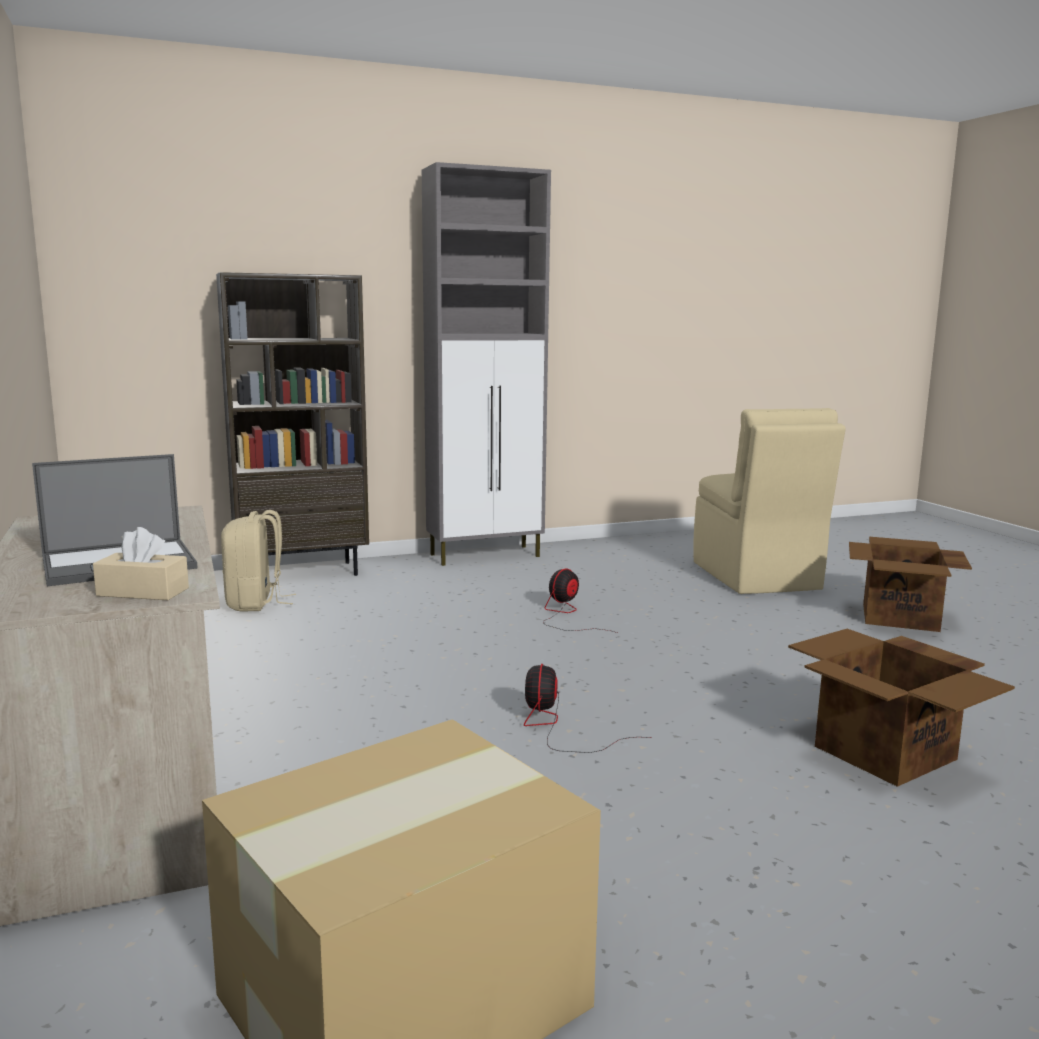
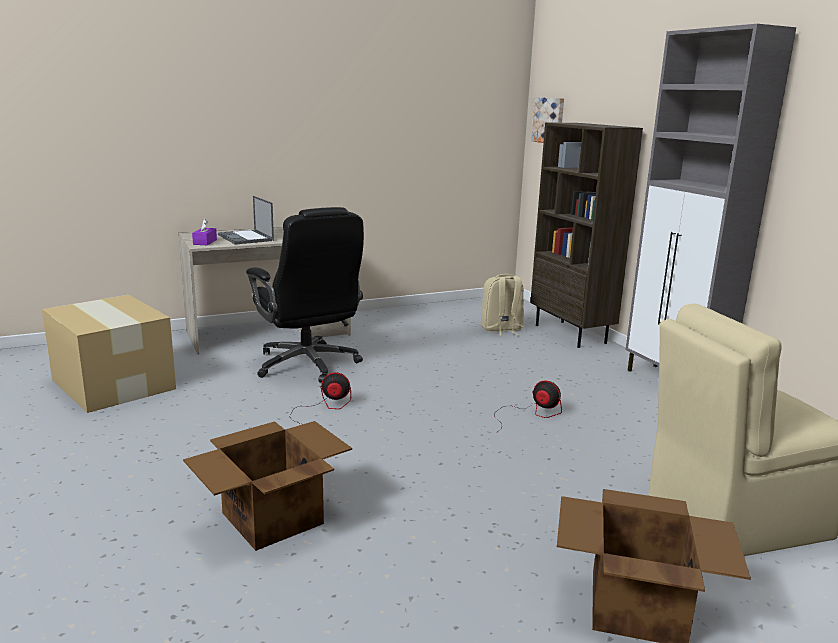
camera: 85 degrees right, 5 degrees up
beige tissue box [93,527,189,600] -> purple tissue box [192,219,217,245]
none -> black office chair [246,207,364,382]
none -> picture [531,97,564,143]

